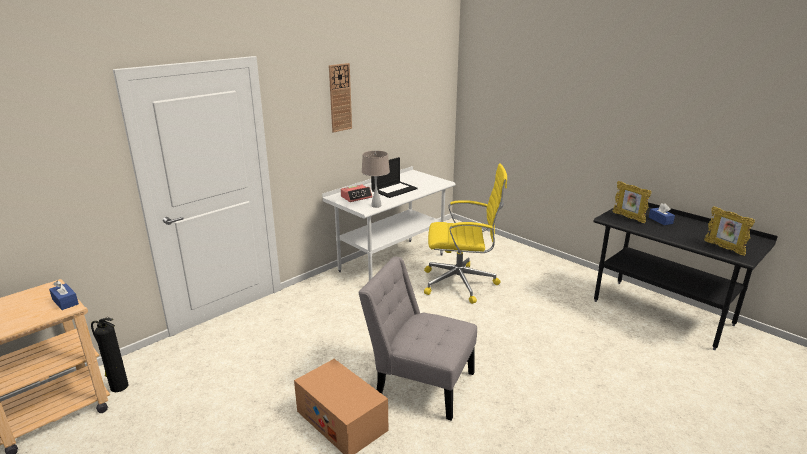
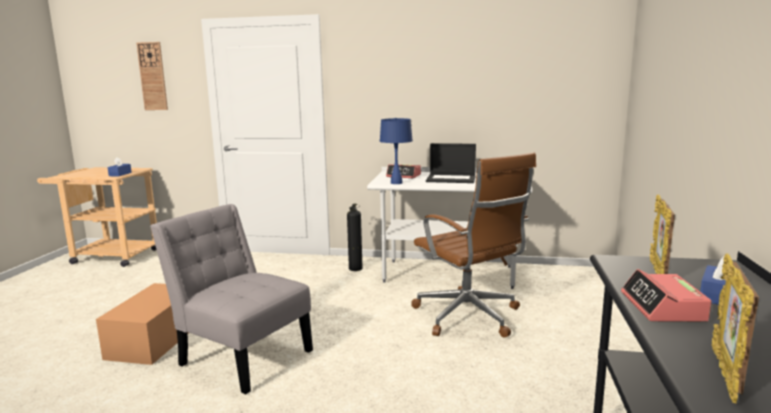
camera: 55 degrees right, 10 degrees down
fire extinguisher [91,318,129,392] -> fire extinguisher moved to [347,204,363,271]
wall clock [329,63,352,133] -> wall clock moved to [136,42,168,110]
grey chair [358,257,477,420] -> grey chair turned 45 degrees counterclockwise [150,204,313,394]
beige table lamp [362,150,390,208] -> blue table lamp [380,118,413,184]
yellow office chair [424,163,507,304] -> brown office chair [411,152,536,338]
none -> alarm clock [621,269,712,322]

